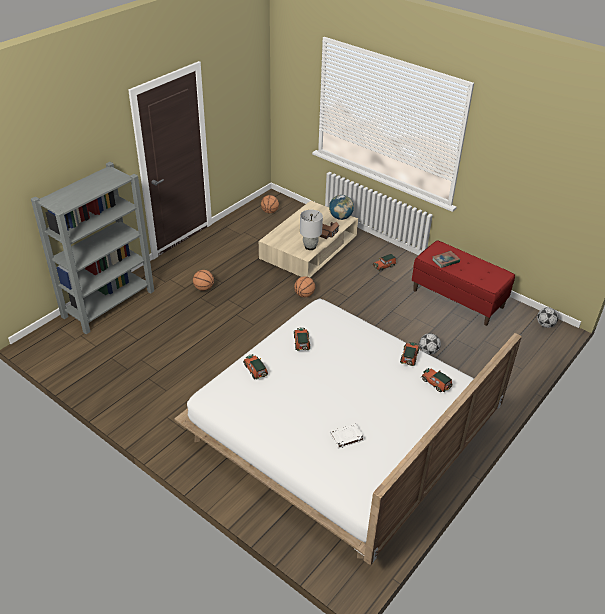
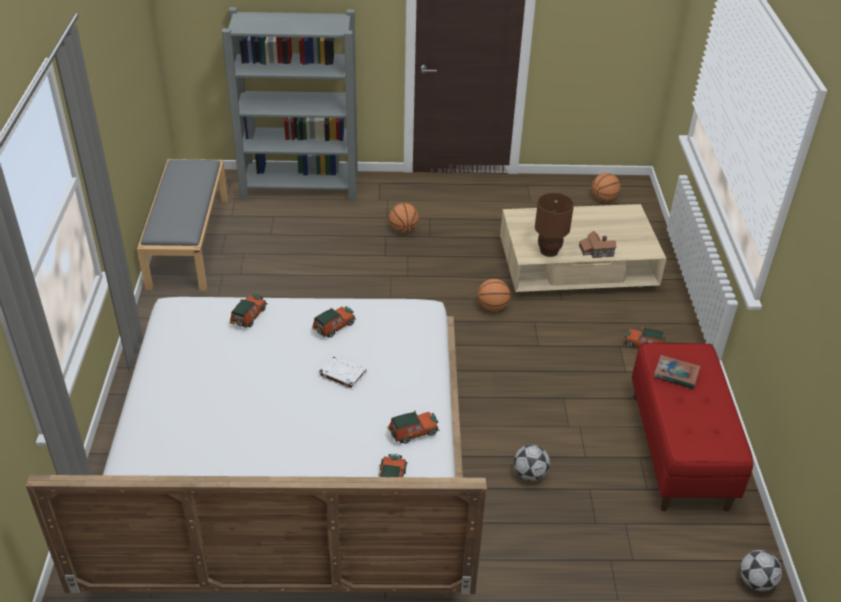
camera: 50 degrees right, 0 degrees up
white table lamp [300,210,323,250] -> brown table lamp [535,193,574,257]
globe [329,195,354,220] -> none
white book [330,423,364,449] -> white book moved to [318,356,367,390]
none -> grey bench [137,159,228,291]

